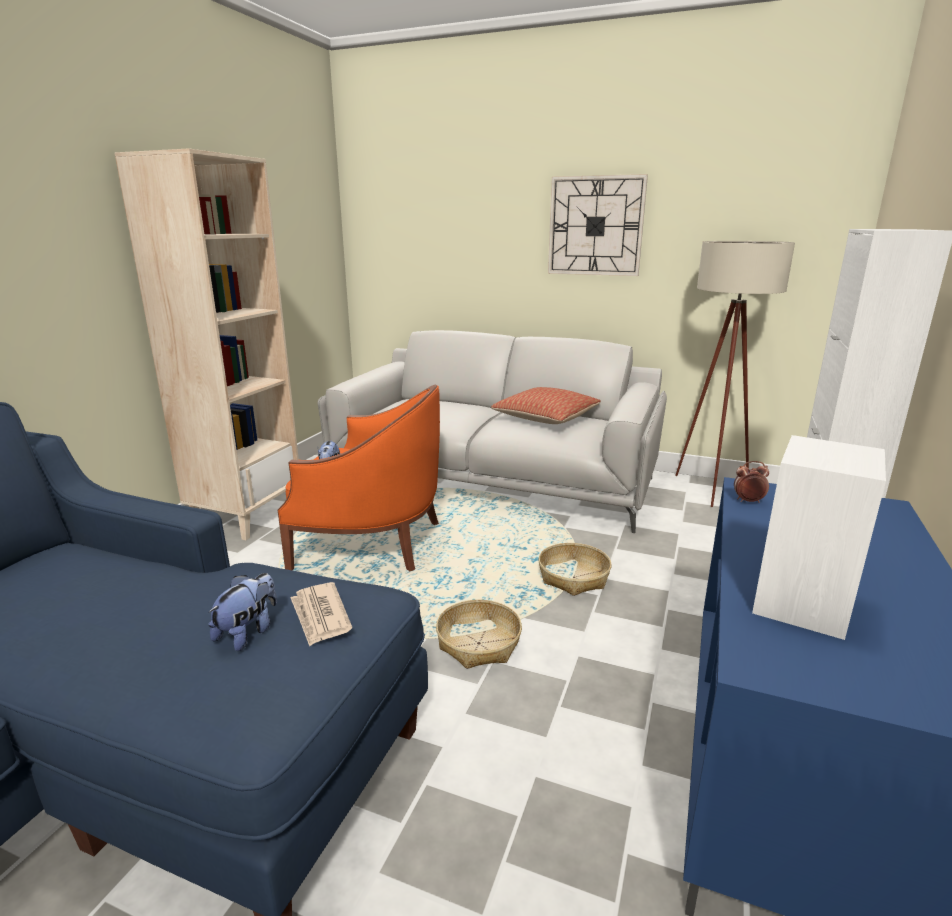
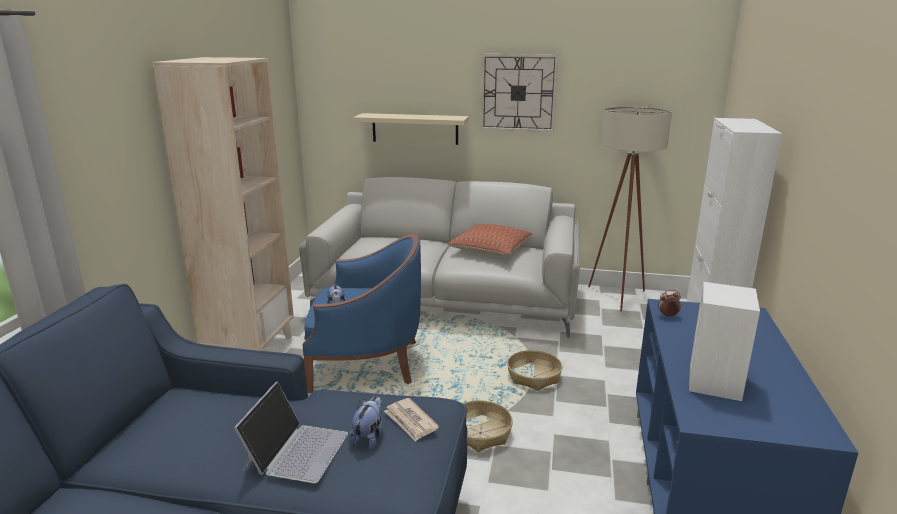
camera: 10 degrees left, 0 degrees up
orange armchair [278,384,440,571] -> blue armchair [303,234,421,393]
none -> laptop [234,381,348,484]
none -> beige shelf [353,113,469,145]

